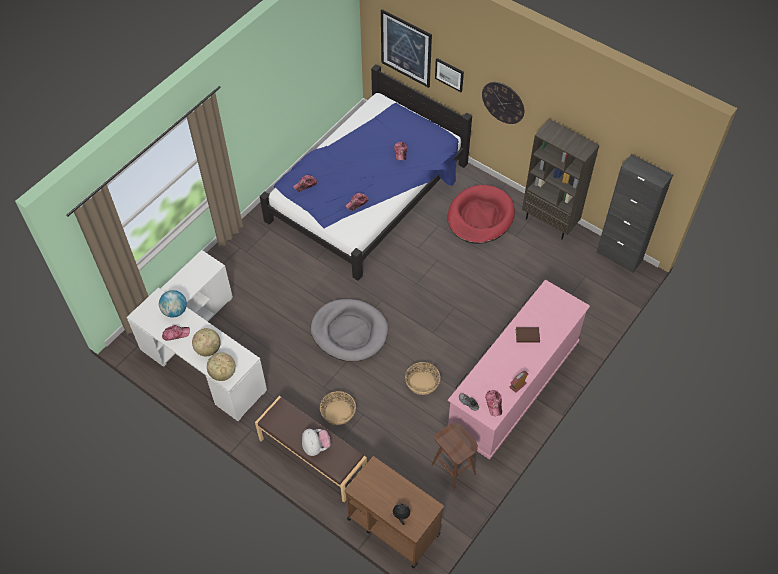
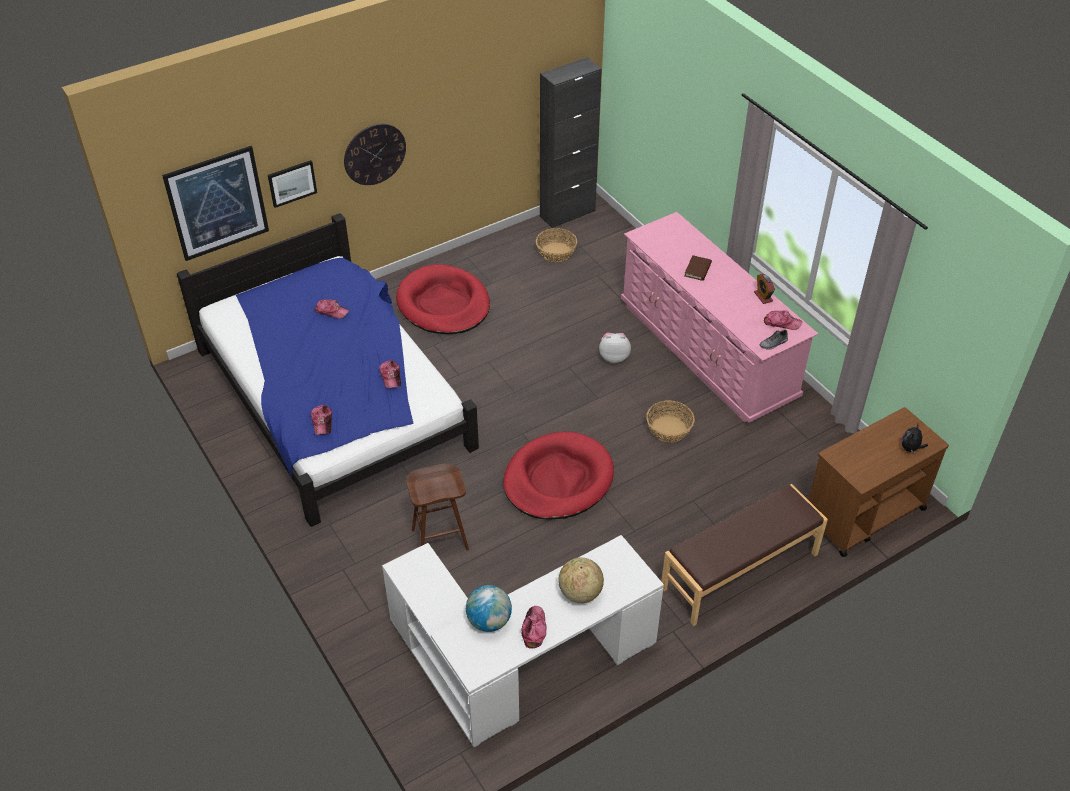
camera: 70 degrees left, 10 degrees down
globe [207,352,236,381] -> none
plush toy [302,429,331,456] -> plush toy moved to [599,333,631,363]
grey dog bed [311,299,388,361] -> red dog bed [503,432,614,520]
basket [320,391,356,425] -> basket moved to [536,228,577,262]
brown stool [431,423,478,491] -> brown stool moved to [406,463,469,551]
brown bookcase [522,119,599,239] -> none

